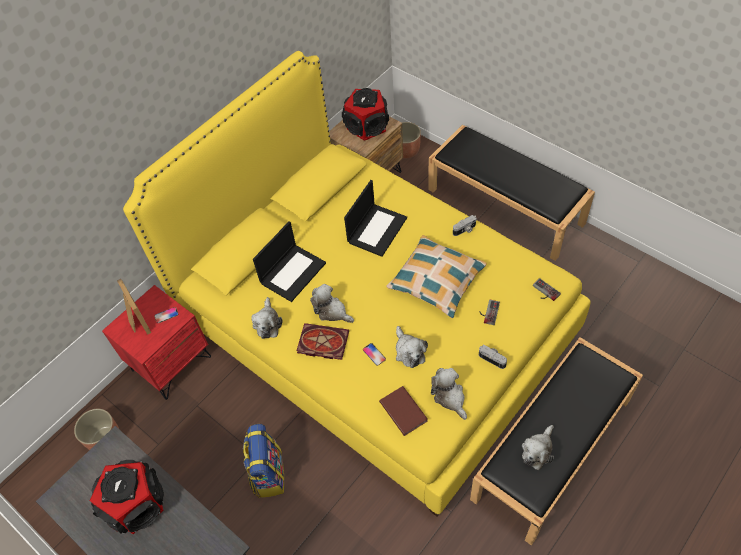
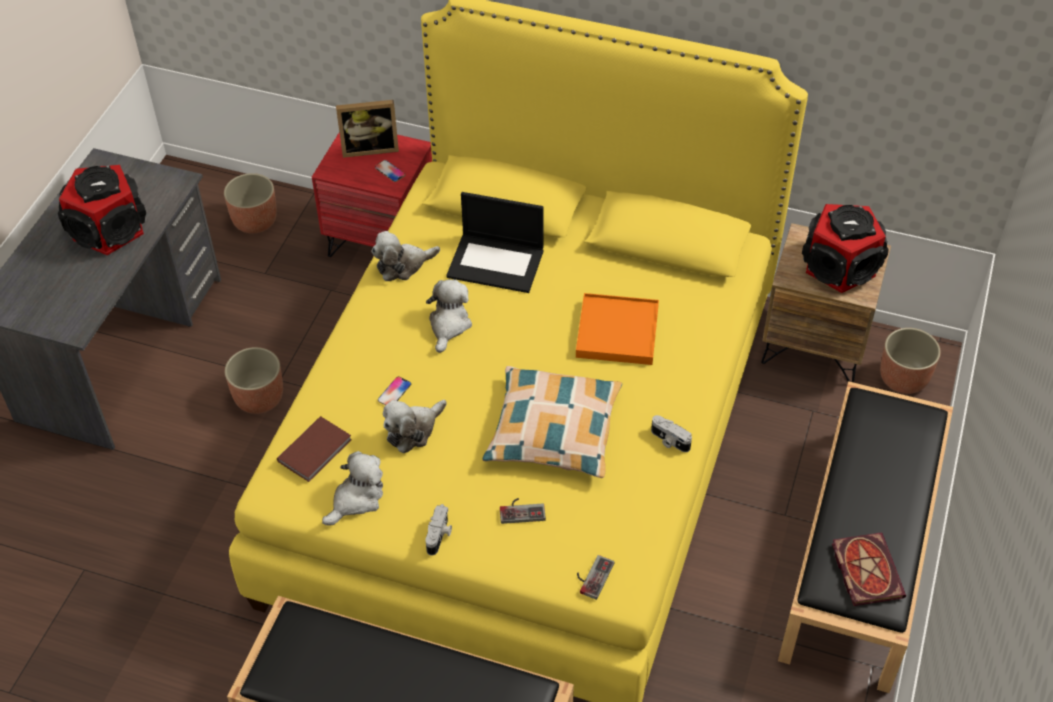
camera: 65 degrees right, 5 degrees down
picture frame [117,279,151,335] -> picture frame turned 45 degrees clockwise [336,100,399,158]
backpack [243,424,285,498] -> planter [225,347,283,414]
book [296,323,349,360] -> book moved to [832,532,906,606]
laptop [344,180,407,257] -> orange tray [576,293,659,365]
plush toy [522,425,554,470] -> none

